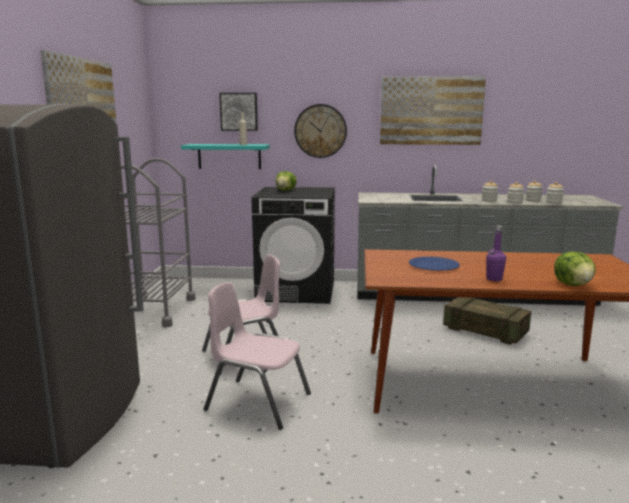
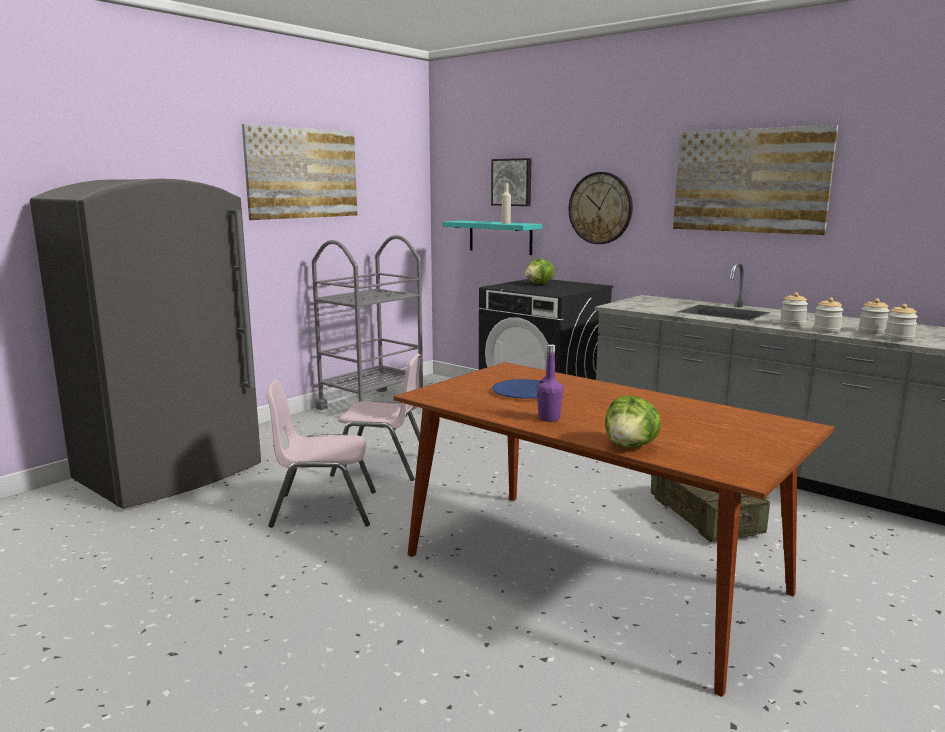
camera: 35 degrees right, 0 degrees up
pink chair [204,282,311,430] -> pink chair turned 60 degrees counterclockwise [266,379,376,527]

